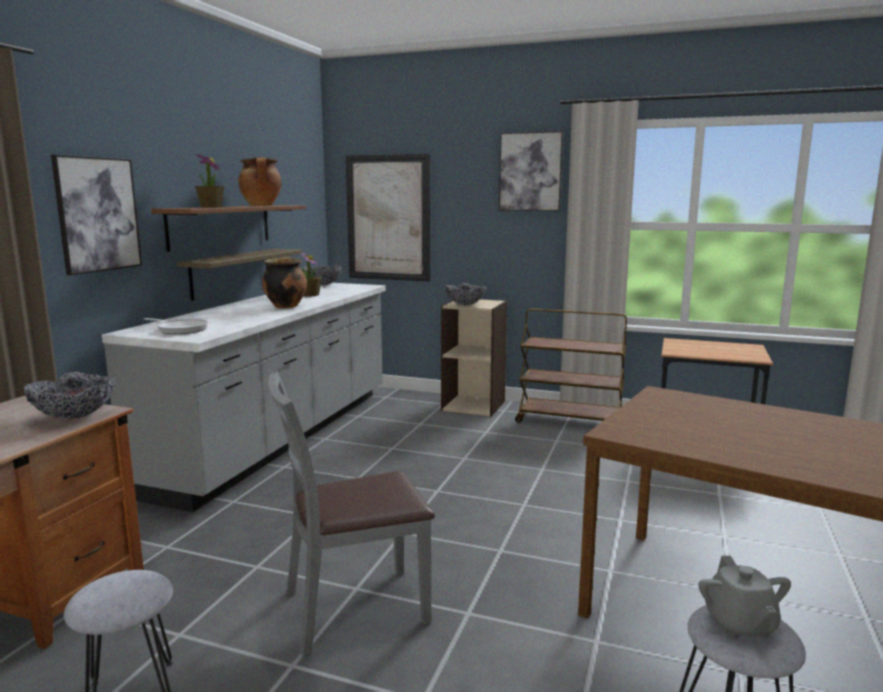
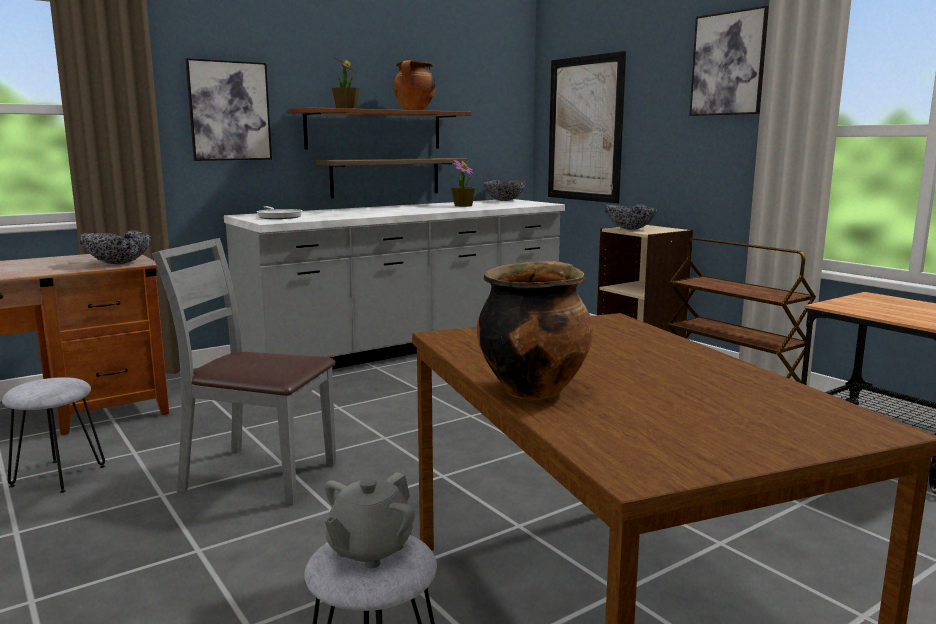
camera: 35 degrees right, 0 degrees up
cooking pot [262,257,307,309] -> cooking pot moved to [477,261,593,399]

